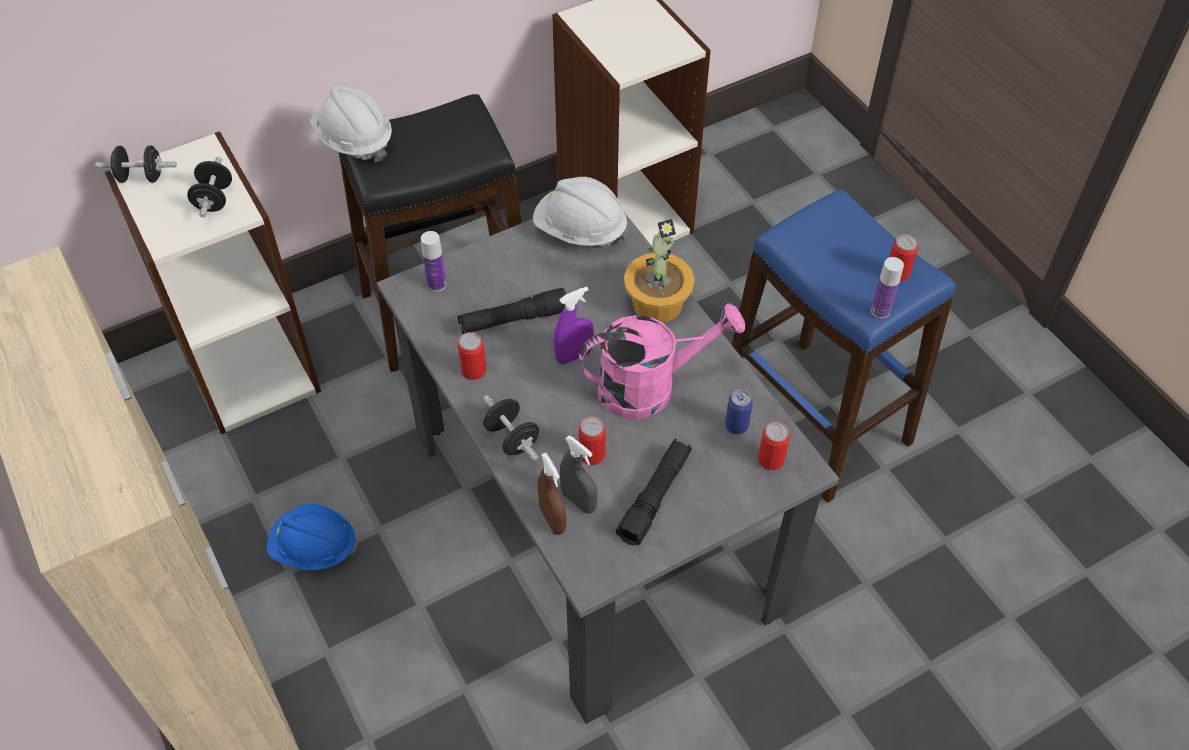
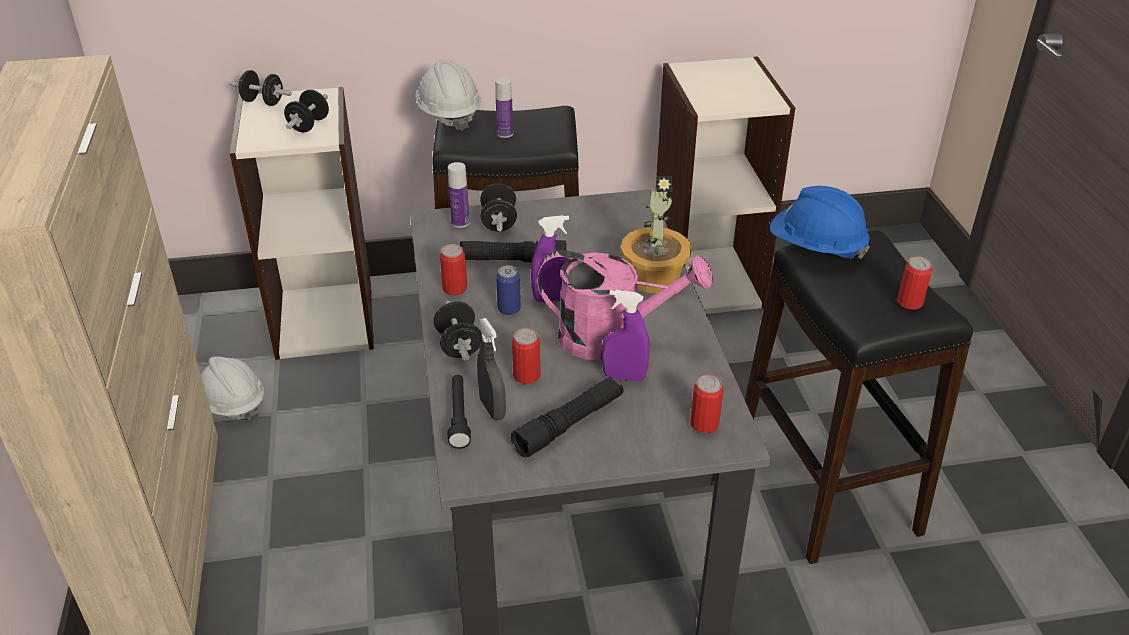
camera: 20 degrees right, 15 degrees down
blue hard hat [267,504,358,570] -> blue hard hat moved to [770,186,870,259]
white hard hat [533,177,628,246] -> white hard hat moved to [201,357,264,421]
brown spray bottle [538,453,566,535] -> black flashlight [447,375,471,449]
can [725,390,753,434] -> can moved to [496,265,521,315]
blue stool [732,190,956,503] -> black stool [745,230,973,564]
bottle [871,257,904,319] -> bottle moved to [495,77,513,138]
none -> black dumbbell [480,183,517,232]
none -> purple spray bottle [602,290,650,382]

